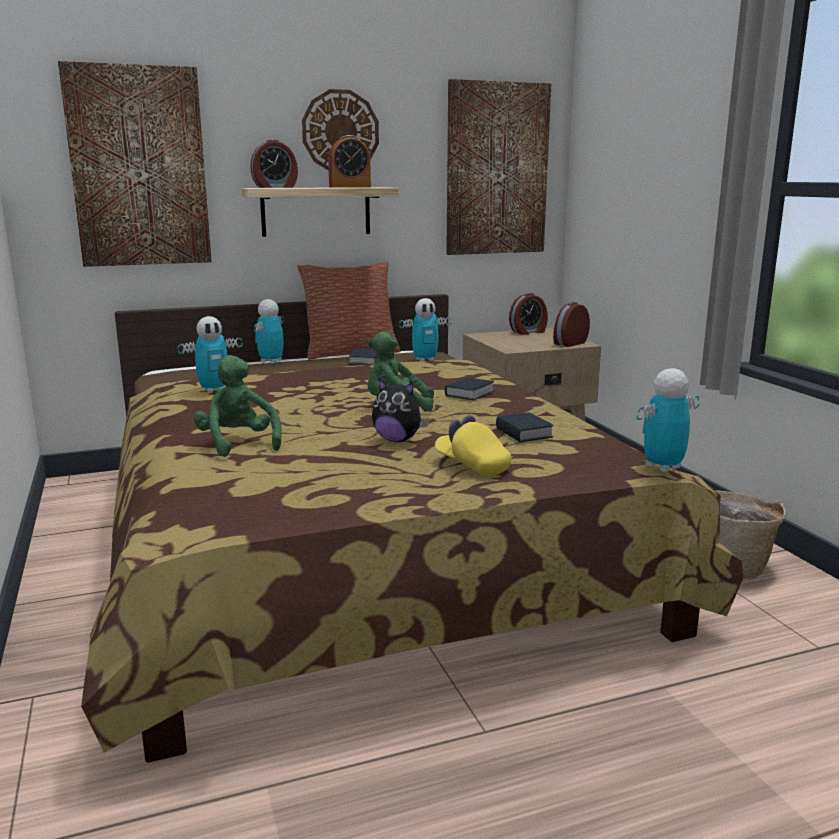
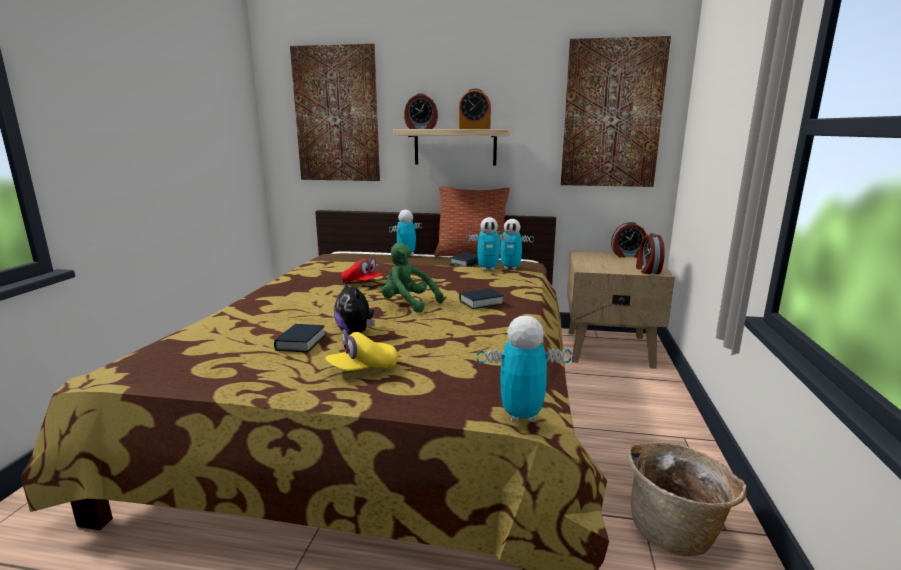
camera: 30 degrees right, 0 degrees up
toy robot [178,316,243,393] -> toy robot moved to [466,217,512,271]
green plush toy [194,355,282,457] -> none
wall clock [302,89,379,171] -> none
yellow cap [435,415,511,476] -> yellow cap turned 105 degrees counterclockwise [325,330,398,371]
book [496,412,554,442] -> book moved to [274,324,326,352]
alarm clock [553,302,590,347] -> alarm clock turned 75 degrees counterclockwise [636,233,665,274]
none -> red cap [341,257,384,282]

